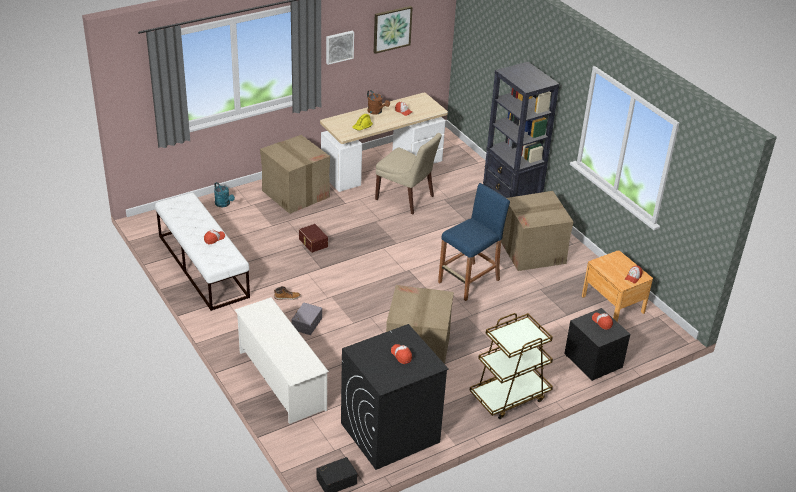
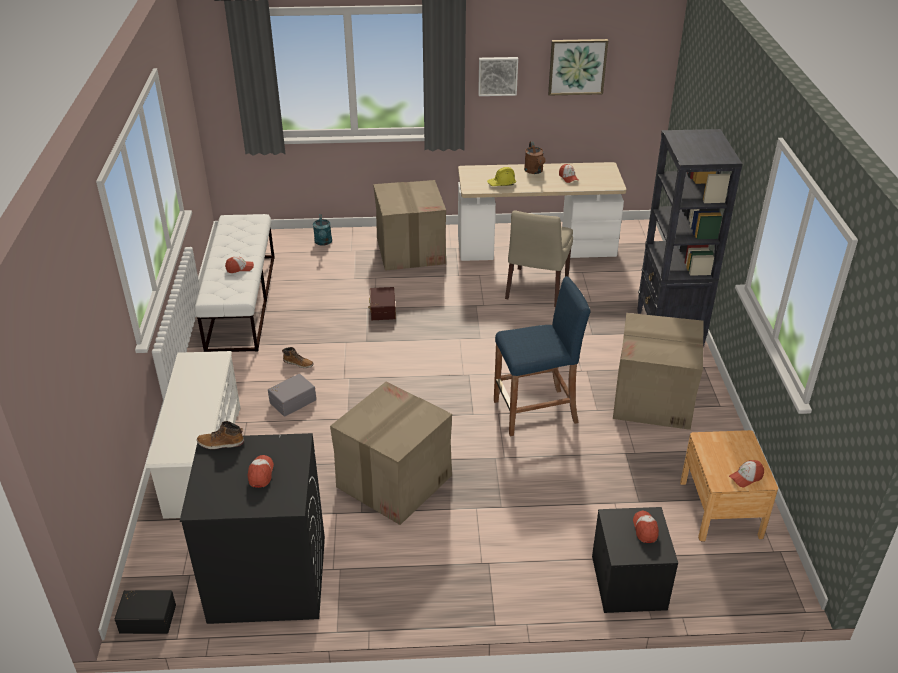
camera: 30 degrees right, 0 degrees up
beige chair [375,133,442,215] -> beige chair turned 45 degrees clockwise [505,210,573,307]
brown cart [470,313,553,419] -> none
none -> boot [197,421,244,449]

